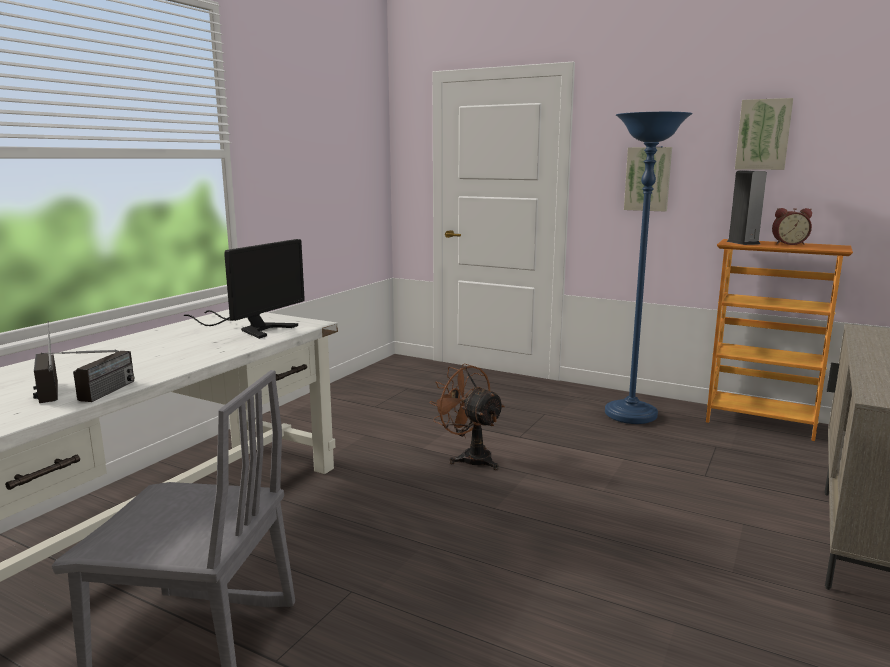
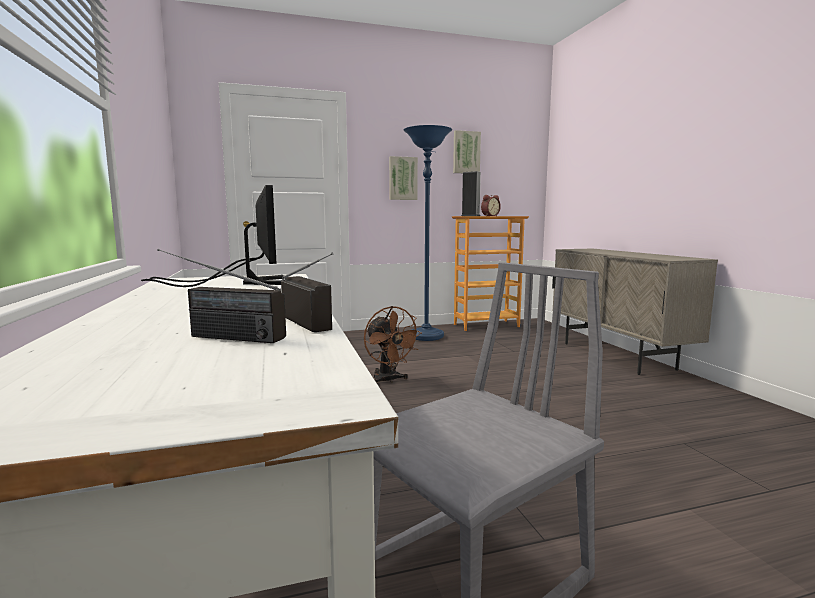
camera: 45 degrees left, 5 degrees down
brown fan [430,363,505,470] -> brown fan turned 120 degrees counterclockwise [364,306,422,383]

